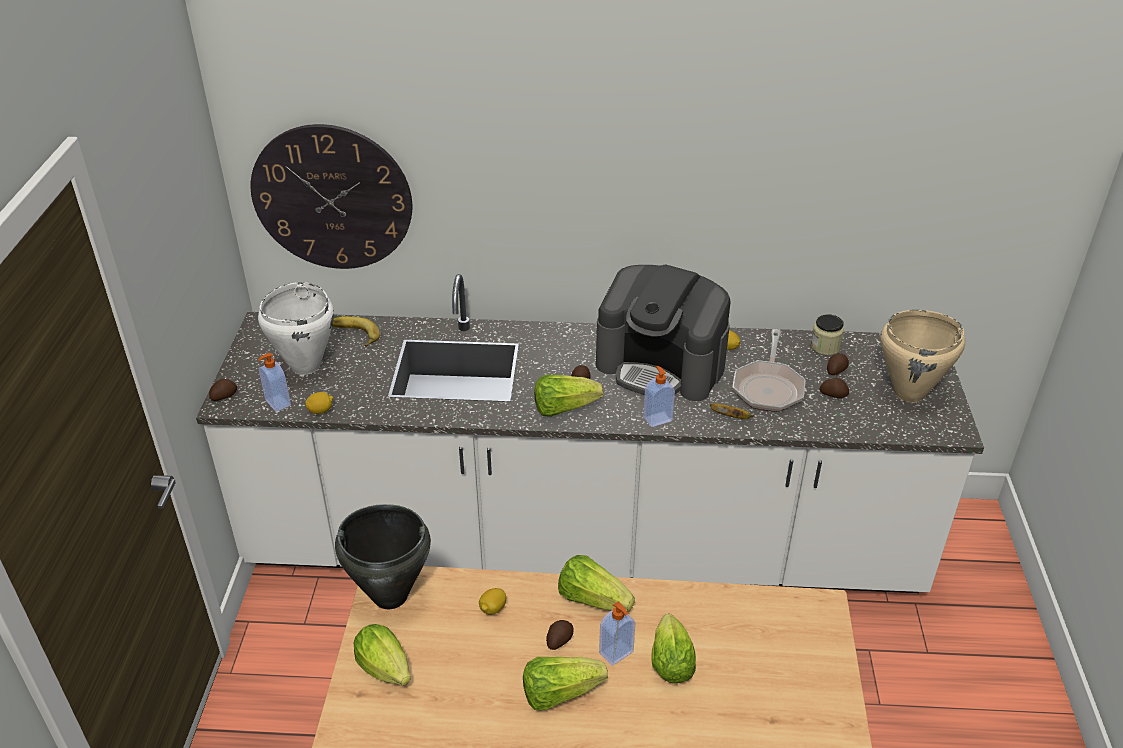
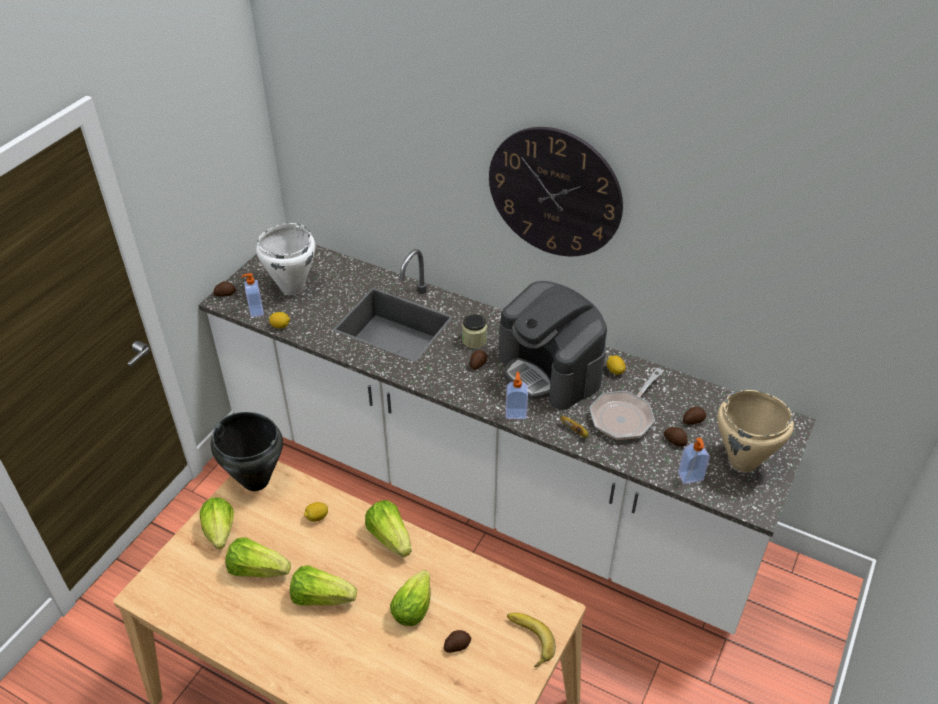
camera: 25 degrees right, 5 degrees up
wall clock [251,124,412,269] -> wall clock moved to [489,127,623,256]
banana [332,316,380,347] -> banana moved to [507,613,556,667]
lettuce [534,375,603,417] -> lettuce moved to [225,537,291,577]
potato [546,620,574,650] -> potato moved to [444,630,471,653]
soap dispenser [599,601,635,666] -> soap dispenser moved to [678,438,710,484]
jar [811,314,844,355] -> jar moved to [462,314,487,349]

